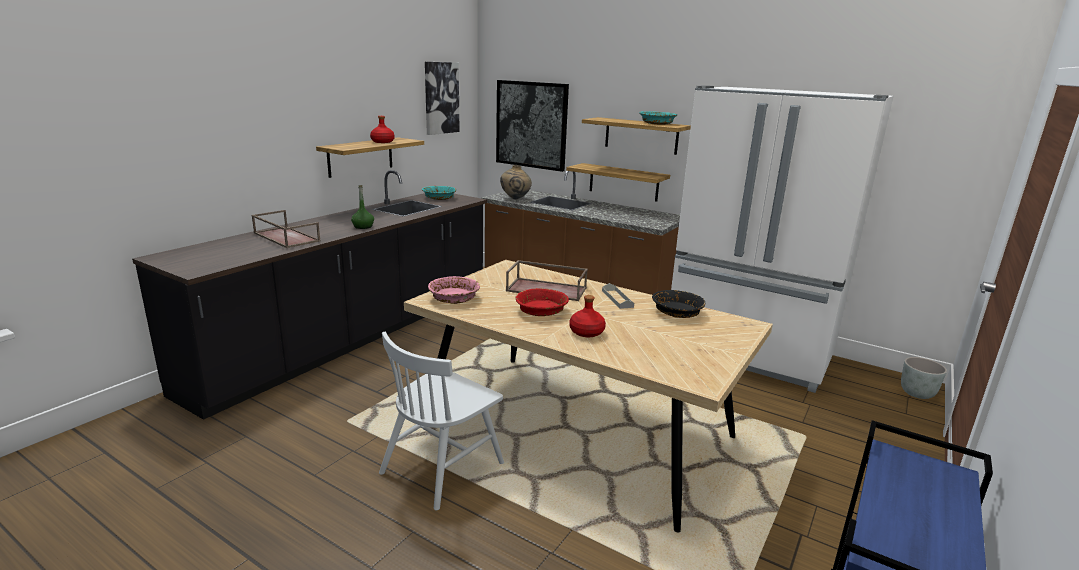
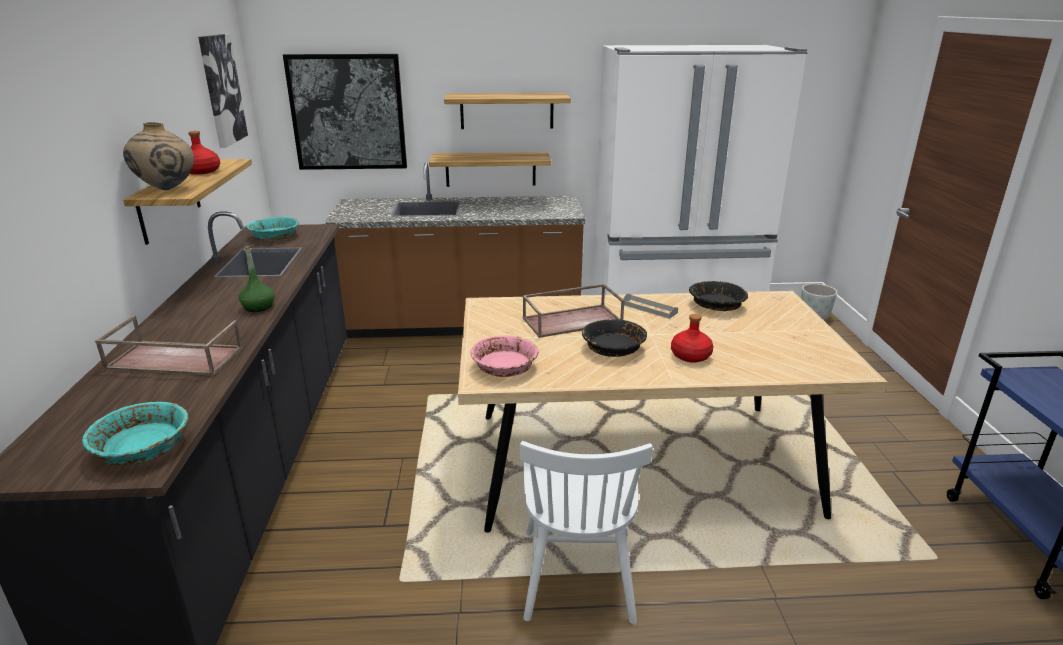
camera: 35 degrees left, 5 degrees up
beige vase [500,165,532,199] -> beige vase moved to [123,122,194,190]
red bowl [515,288,569,316] -> black bowl [582,319,647,357]
turquoise bowl [639,111,677,125] -> turquoise bowl moved to [82,402,189,465]

